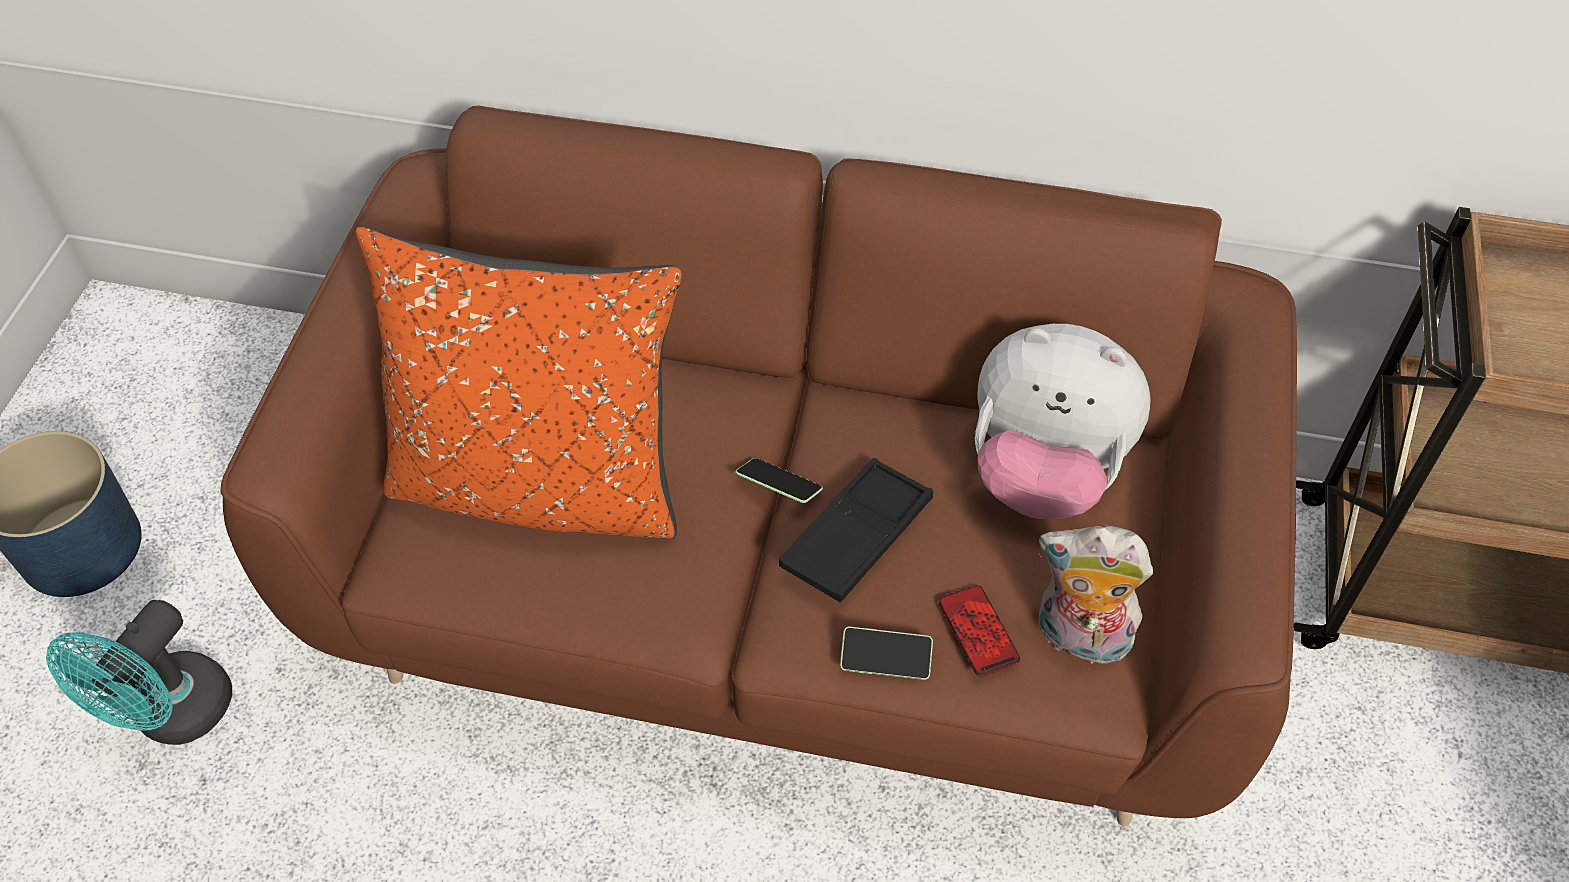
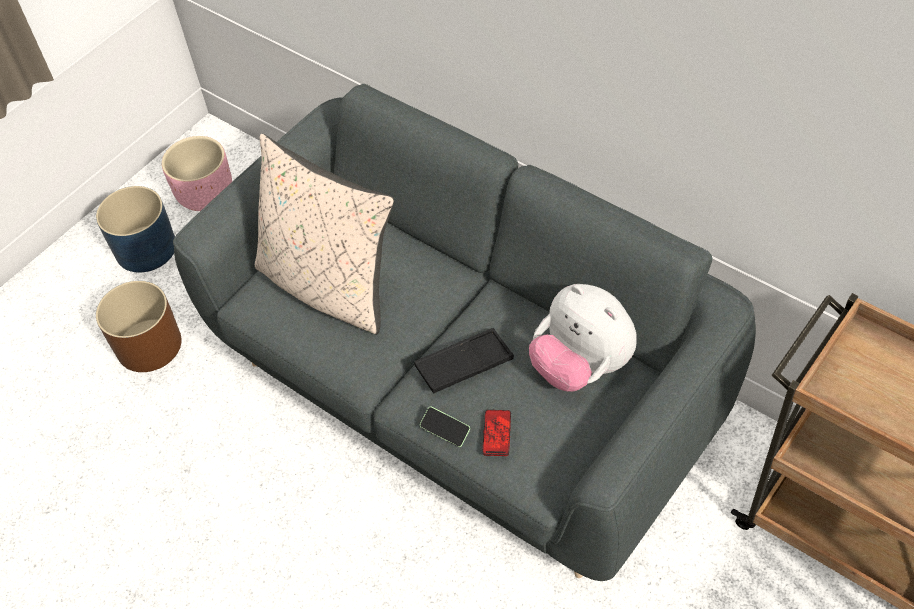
camera: 30 degrees right, 0 degrees up
turquoise fan [46,600,232,745] -> brown planter [96,281,182,372]
brown sofa [220,106,1297,826] -> grey sofa [173,84,756,581]
orange pillow [355,227,682,539] -> beige pillow [255,134,394,335]
phone [735,458,823,503] -> none
plush toy [1039,525,1153,670] -> none
none -> pink planter [162,136,232,211]

